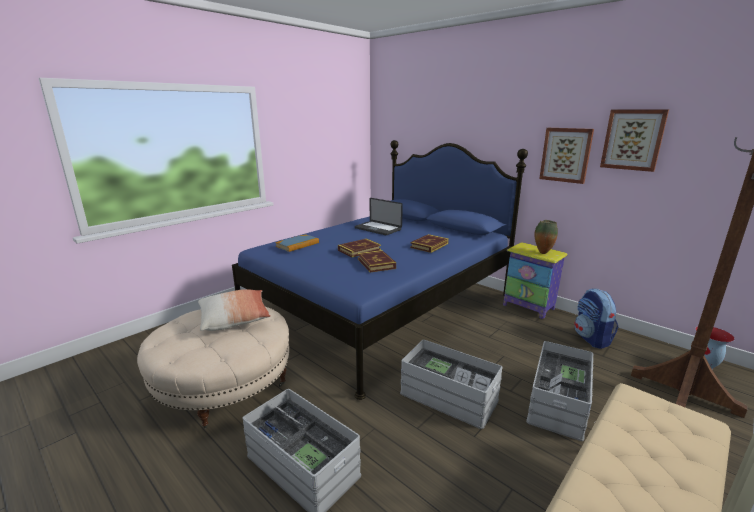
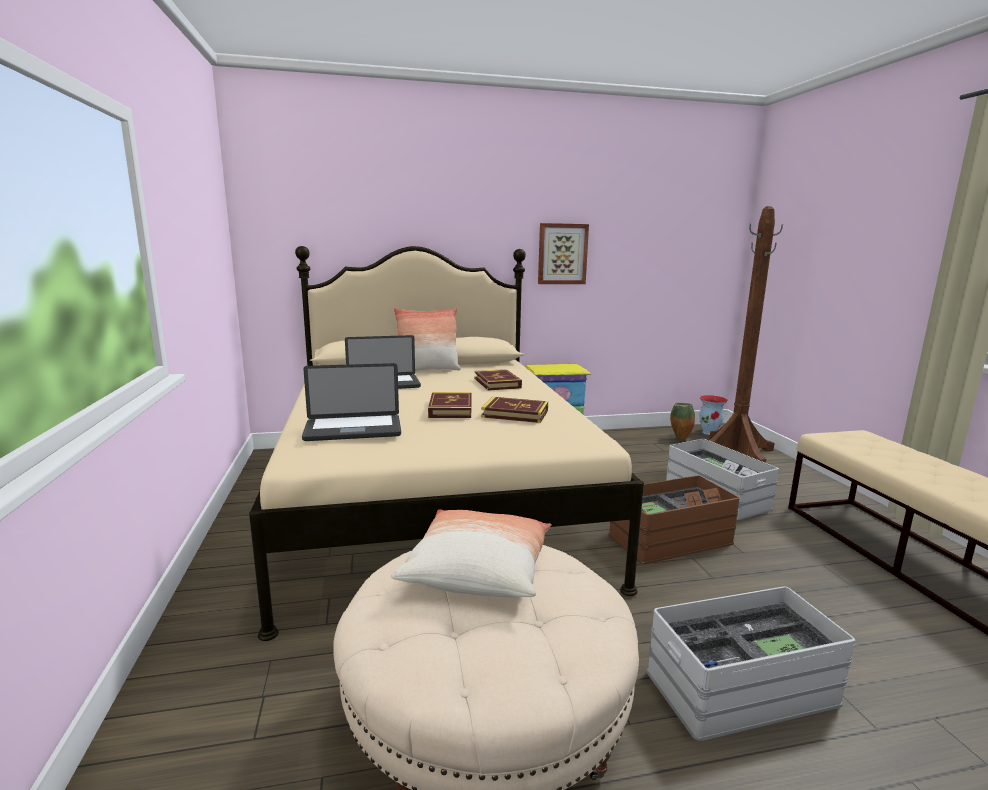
camera: 55 degrees left, 5 degrees down
blue bed [232,140,528,400] -> beige bed [249,246,644,641]
book [275,234,319,252] -> laptop [302,363,401,441]
grey storage box [400,340,503,429] -> brown storage box [608,475,740,564]
vase [535,220,558,254] -> vase moved to [670,403,695,440]
backpack [574,289,618,349] -> none
picture [600,109,669,172] -> none
none -> pillow [394,308,461,371]

